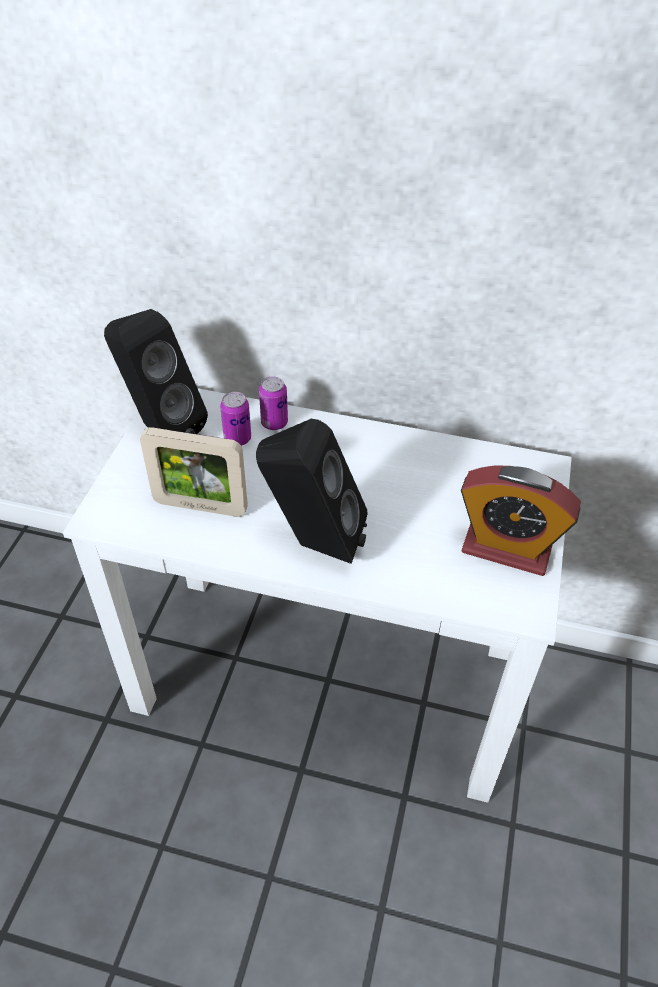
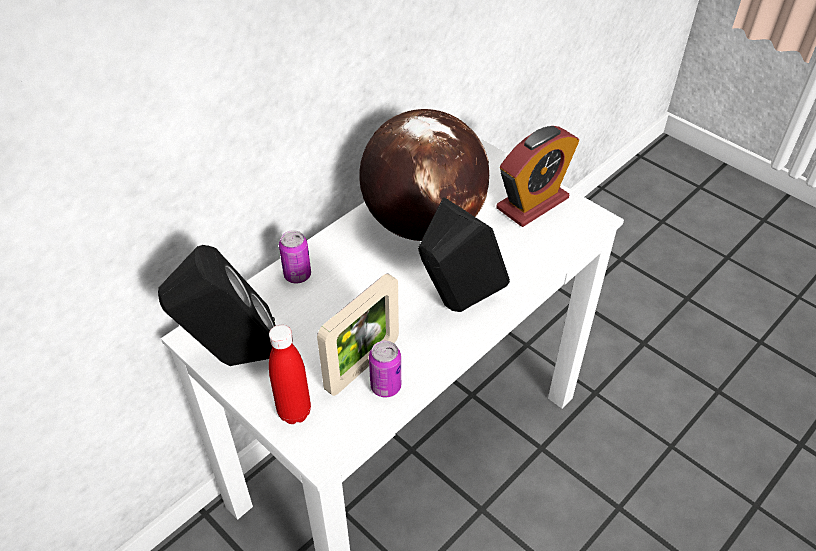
camera: 60 degrees left, 0 degrees up
can [220,392,251,446] -> can moved to [369,341,401,397]
none -> red bottle [269,325,311,424]
none -> globe [359,109,489,241]

